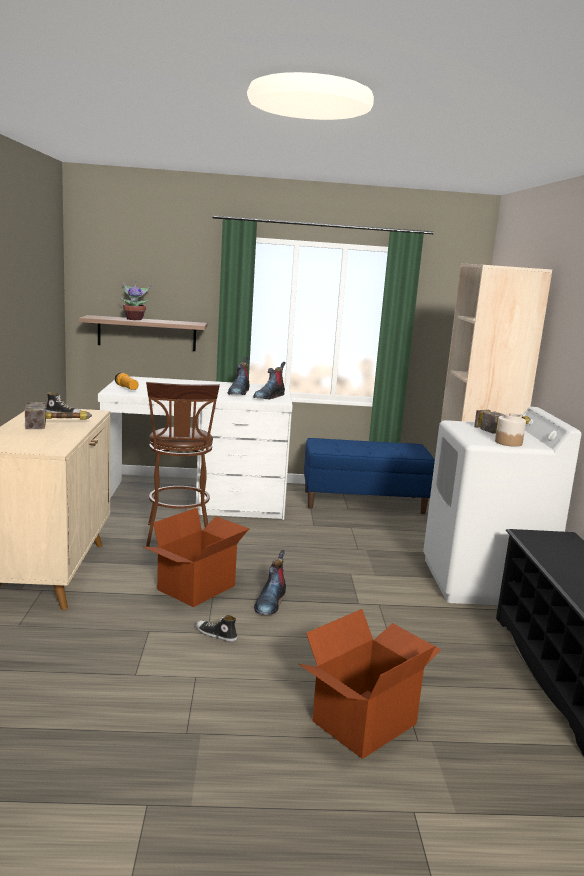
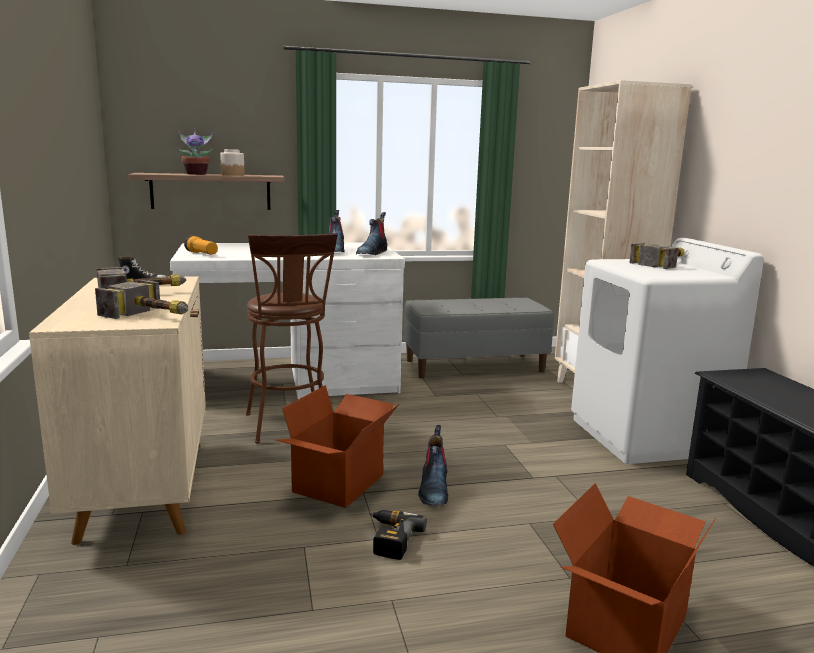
camera: 10 degrees left, 0 degrees up
shoe [196,615,238,642] -> power drill [370,510,427,560]
blue bench [304,438,435,514] -> grey bench [404,297,554,378]
jar [495,413,526,447] -> jar moved to [220,149,245,176]
none -> hammer [95,280,188,319]

